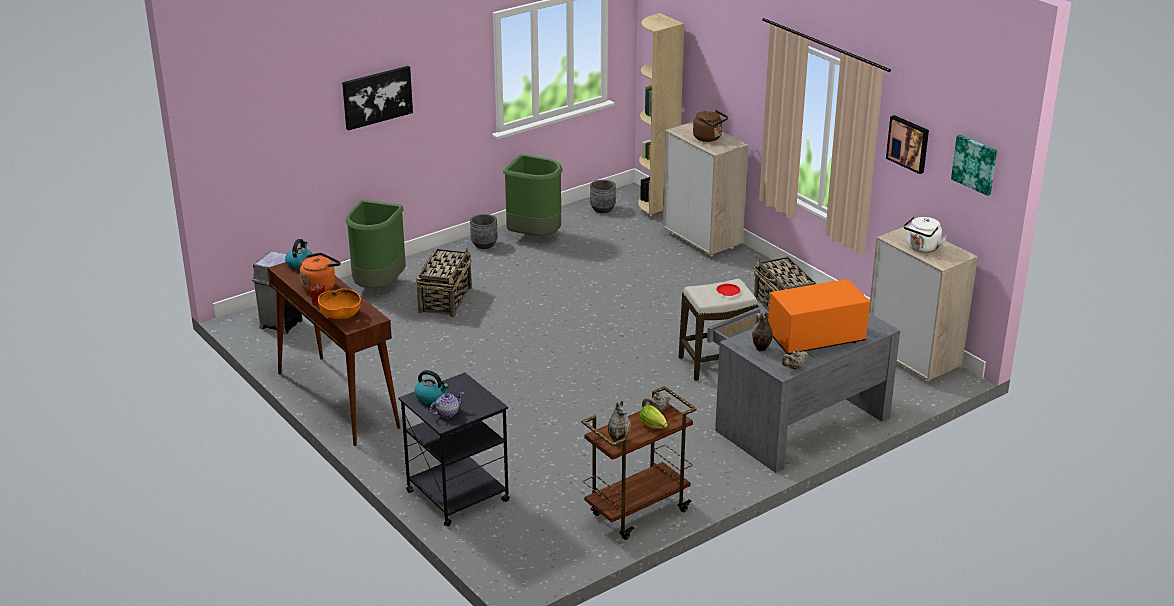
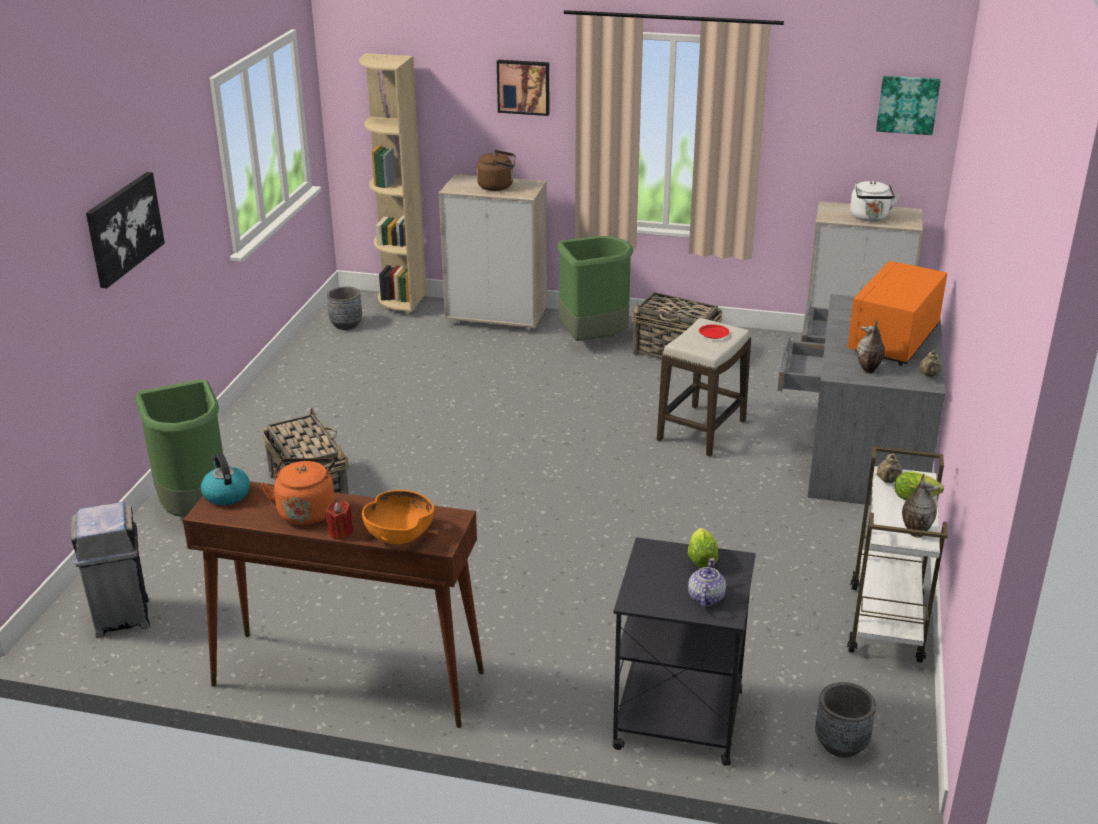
camera: 40 degrees left, 0 degrees up
kettle [415,370,449,404] -> none
grey planter [470,214,498,249] -> grey planter moved to [815,682,876,758]
green trash can [503,154,563,236] -> green trash can moved to [557,236,633,341]
brown cart [581,386,697,540] -> white cart [846,446,948,662]
picture [886,115,929,174] -> picture moved to [497,60,549,116]
none -> lettuce [688,528,718,568]

